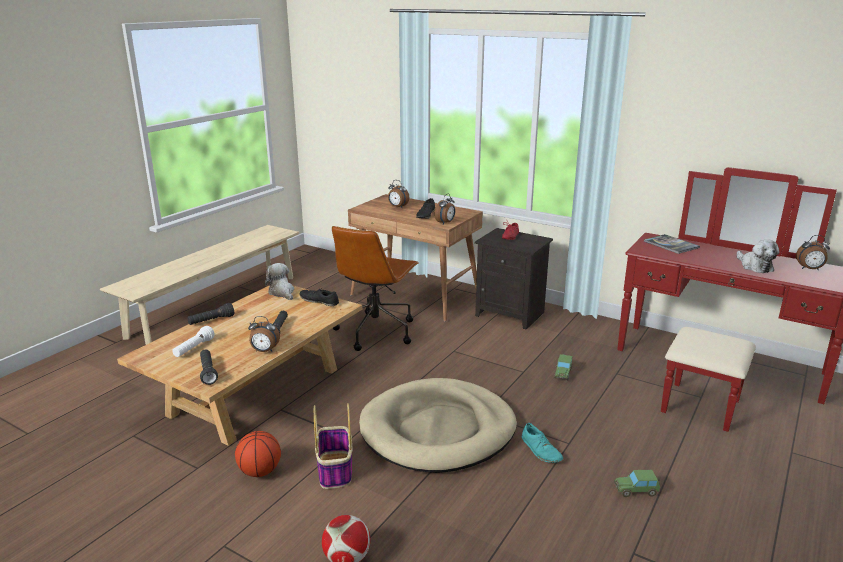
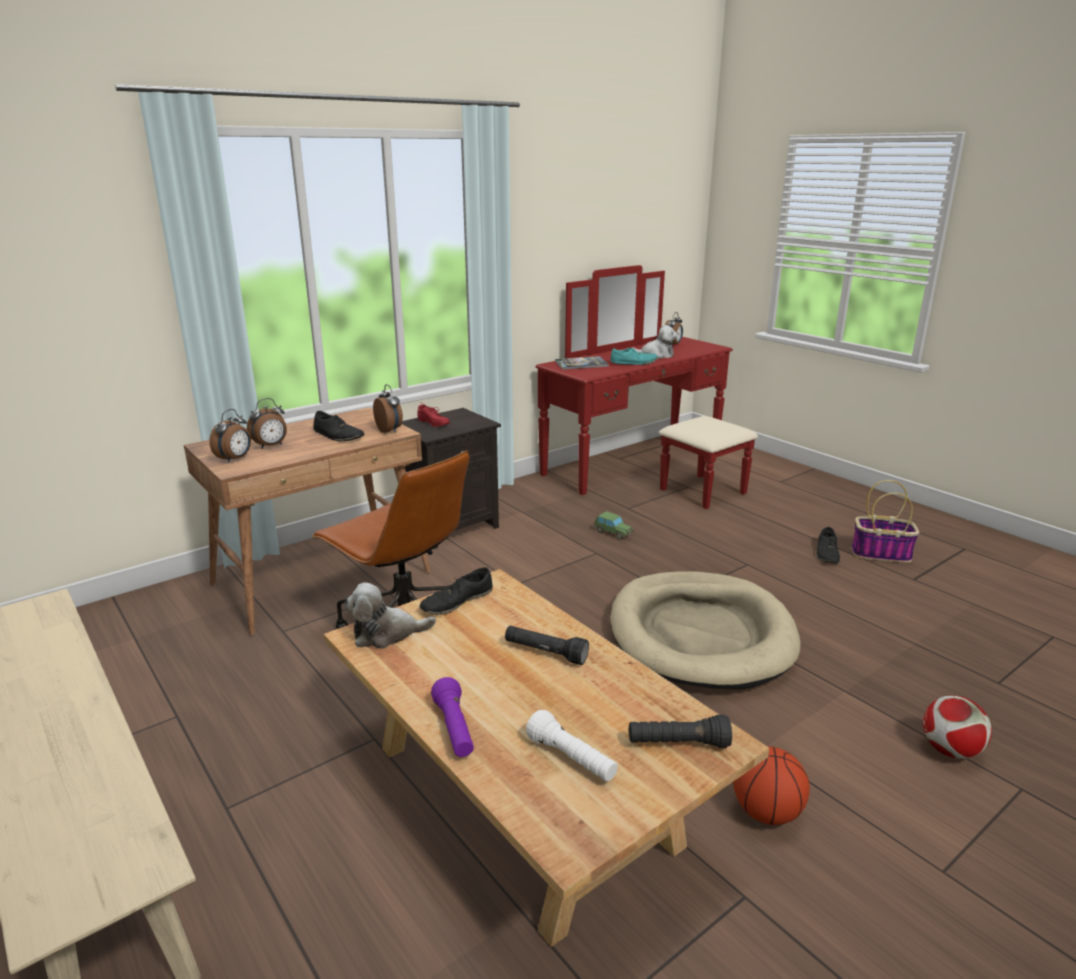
camera: 70 degrees left, 0 degrees up
black flashlight [187,303,234,325] -> purple flashlight [431,677,474,757]
alarm clock [248,316,280,352] -> alarm clock moved to [209,409,251,463]
basket [314,403,352,489] -> basket moved to [852,480,920,563]
turquoise shoe [522,423,563,463] -> turquoise shoe moved to [610,348,658,365]
toy car [614,470,660,497] -> black shoe [817,527,840,563]

